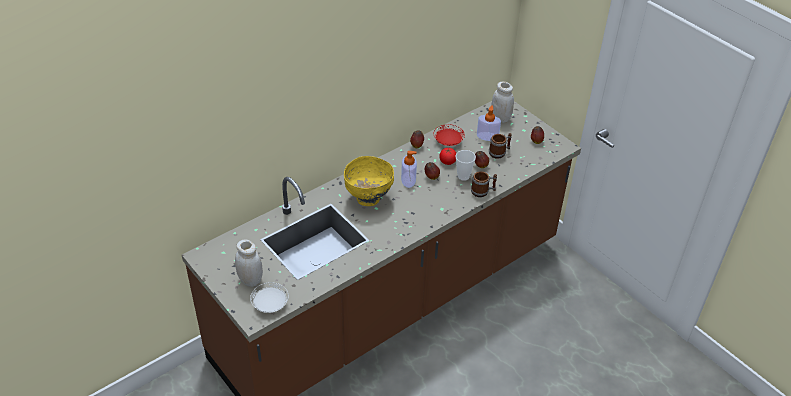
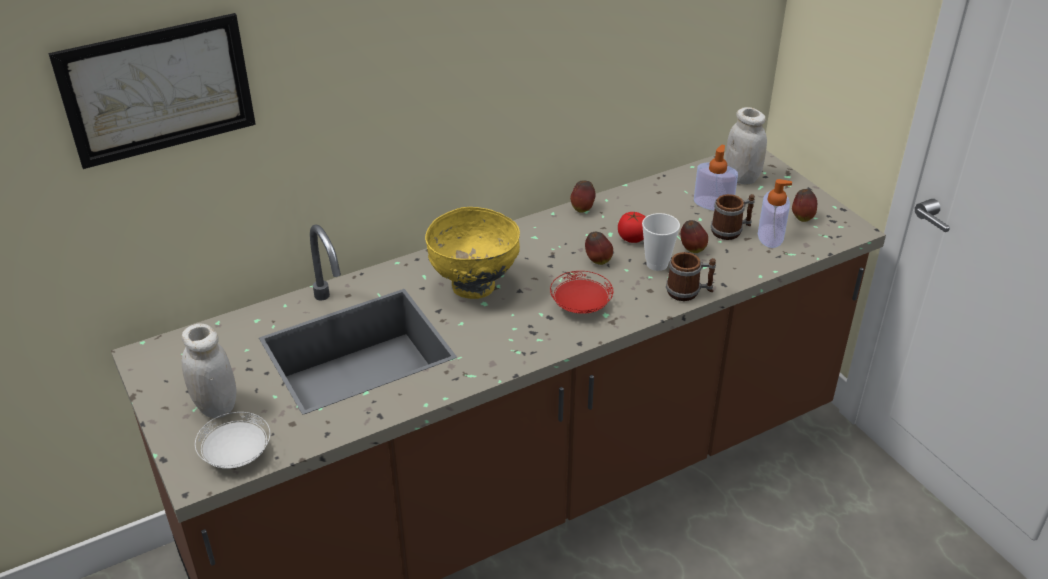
camera: 10 degrees right, 5 degrees down
soap dispenser [401,151,417,188] -> soap dispenser moved to [758,179,792,248]
red plate [434,124,465,146] -> red plate moved to [550,271,613,314]
none -> picture [48,13,256,169]

